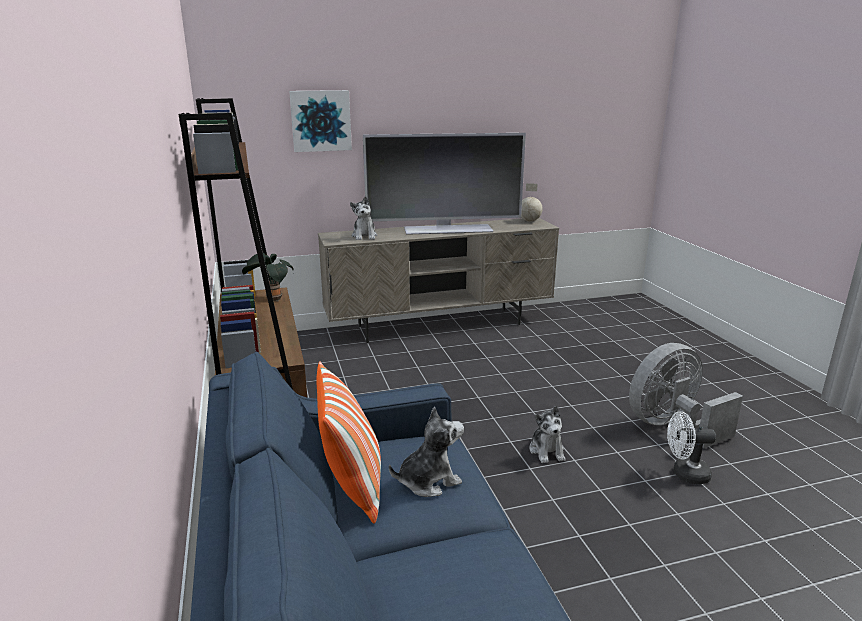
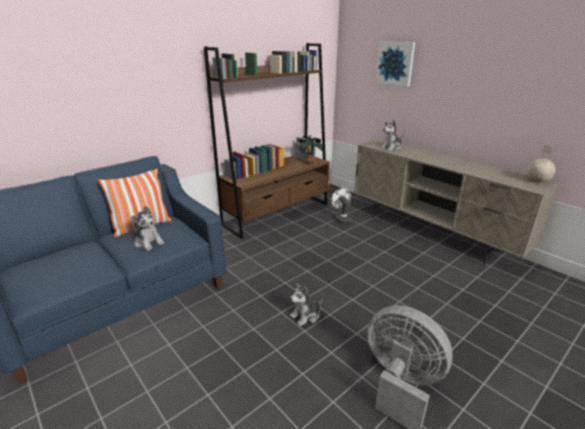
camera: 65 degrees right, 5 degrees up
television [363,133,526,235] -> none
white fan [667,411,716,484] -> white fan moved to [331,188,352,224]

